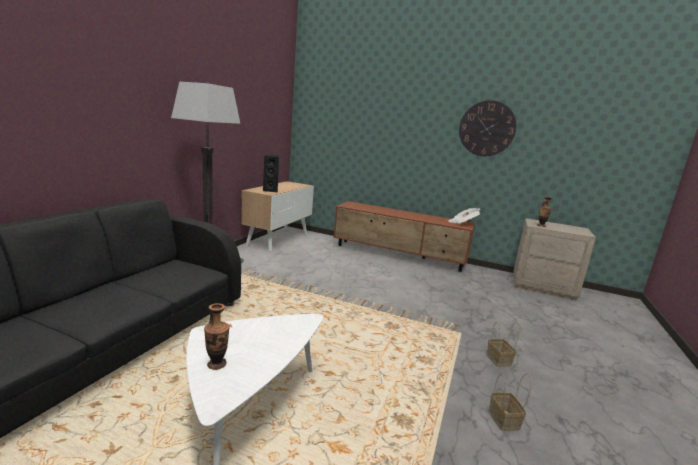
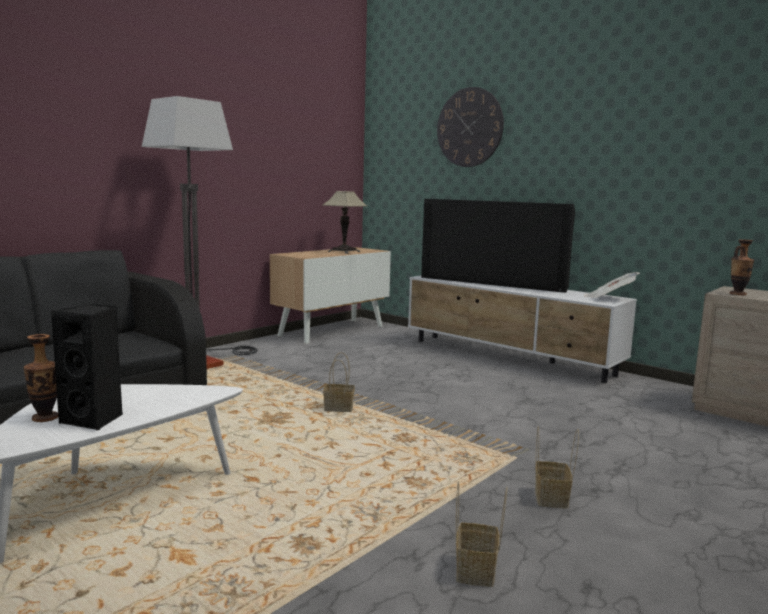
camera: 20 degrees right, 5 degrees down
black speaker [263,155,279,192] -> black speaker moved to [50,304,123,431]
brown tv stand [333,201,475,272] -> white tv stand [408,276,637,383]
wall clock [459,100,517,156] -> wall clock moved to [437,87,504,167]
none -> table lamp [323,191,367,254]
none -> basket [323,352,355,412]
none -> television [421,199,575,293]

